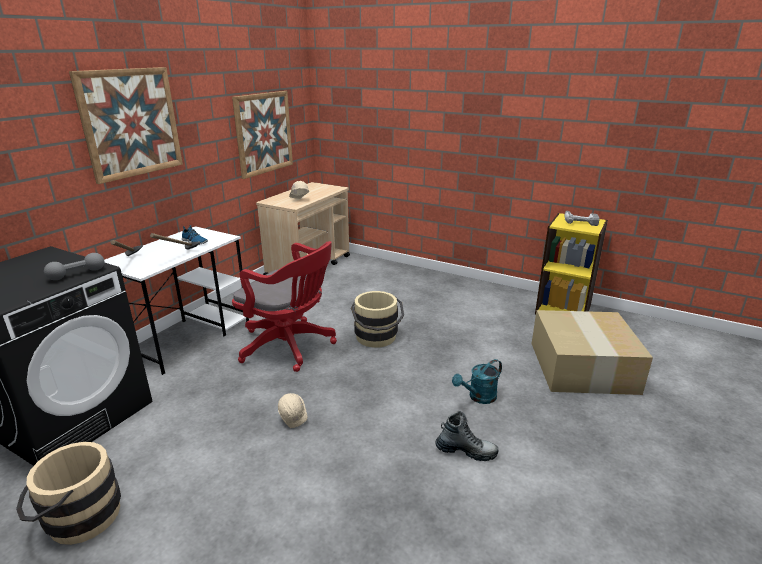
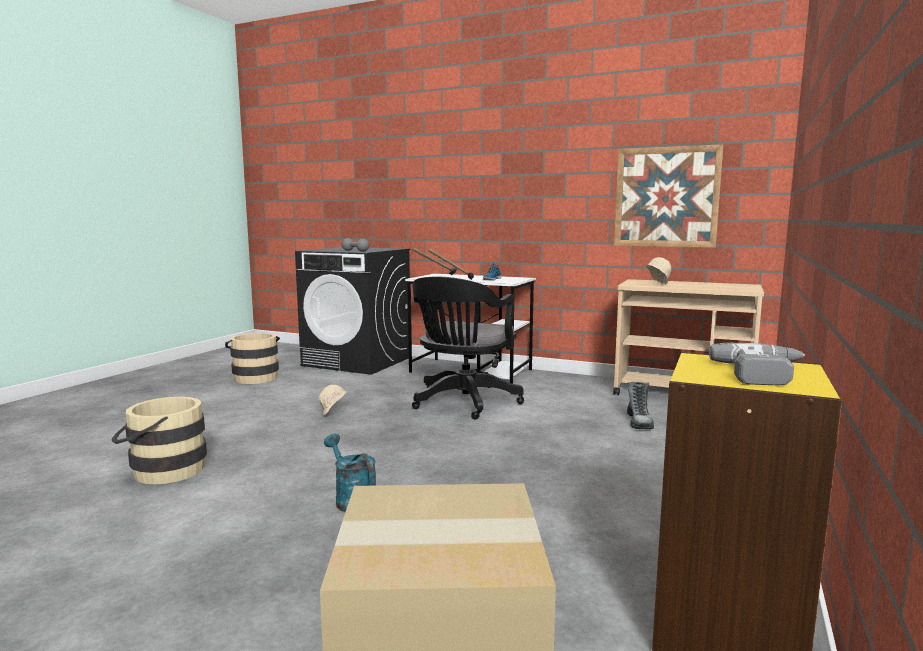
camera: 85 degrees right, 15 degrees down
picture [69,67,183,184] -> none
red office chair [232,241,337,372] -> black office chair [412,276,524,419]
beige bucket [351,291,404,348] -> beige bucket moved to [111,397,207,484]
boot [435,411,498,461] -> boot moved to [627,382,654,430]

